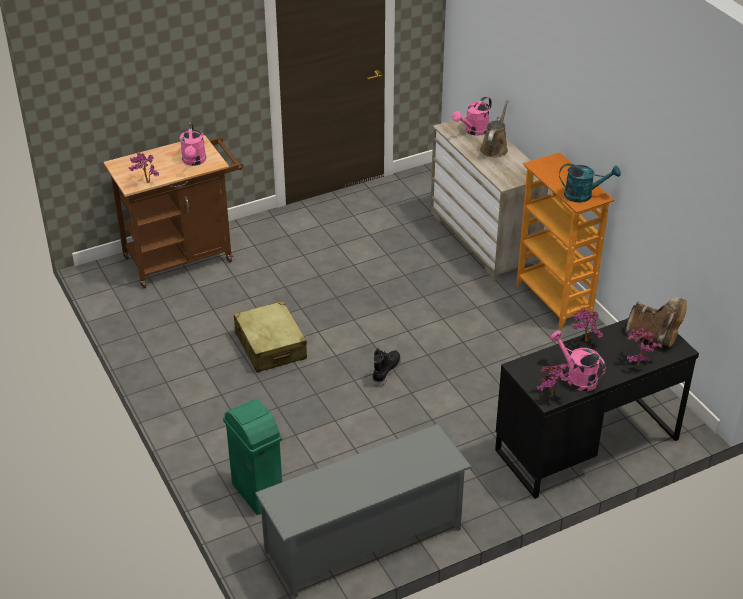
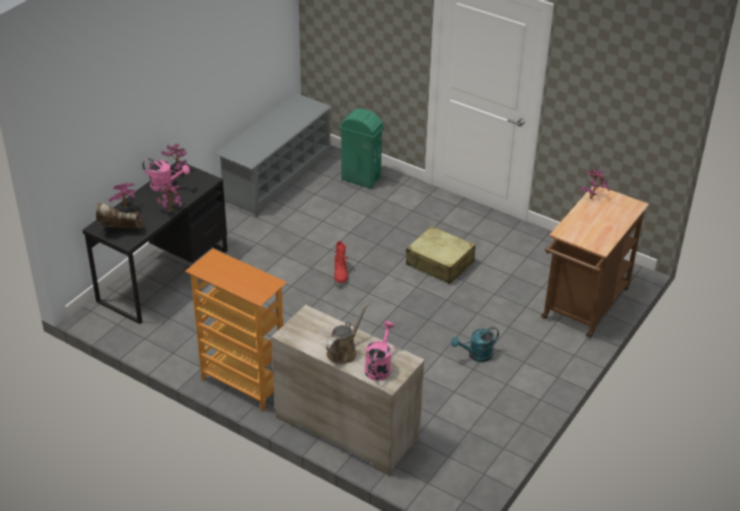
camera: 150 degrees right, 0 degrees up
pink watering can [180,123,206,166] -> none
black boot [373,348,401,388] -> red boot [334,241,348,286]
brown watering can [480,100,508,157] -> brown watering can turned 135 degrees counterclockwise [326,303,369,365]
turquoise watering can [559,163,621,203] -> turquoise watering can moved to [451,327,499,362]

